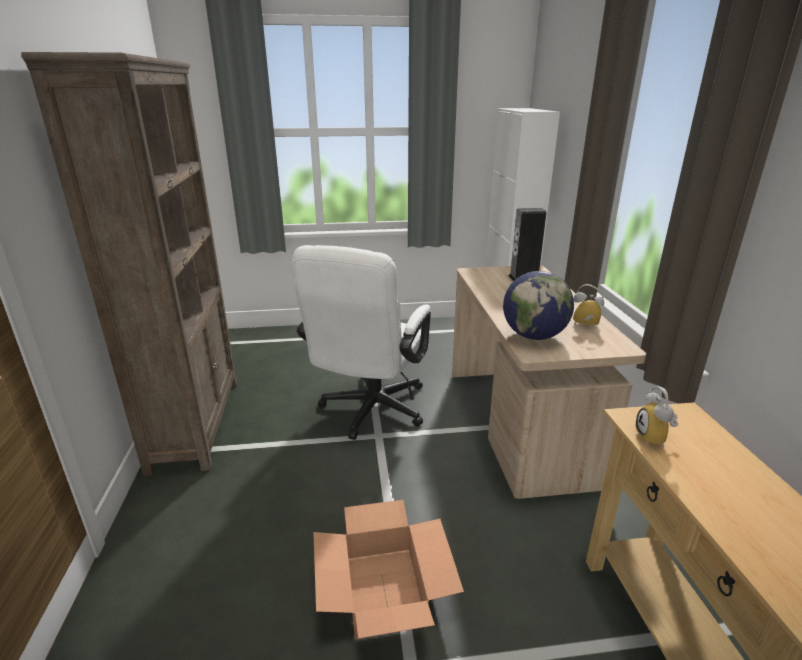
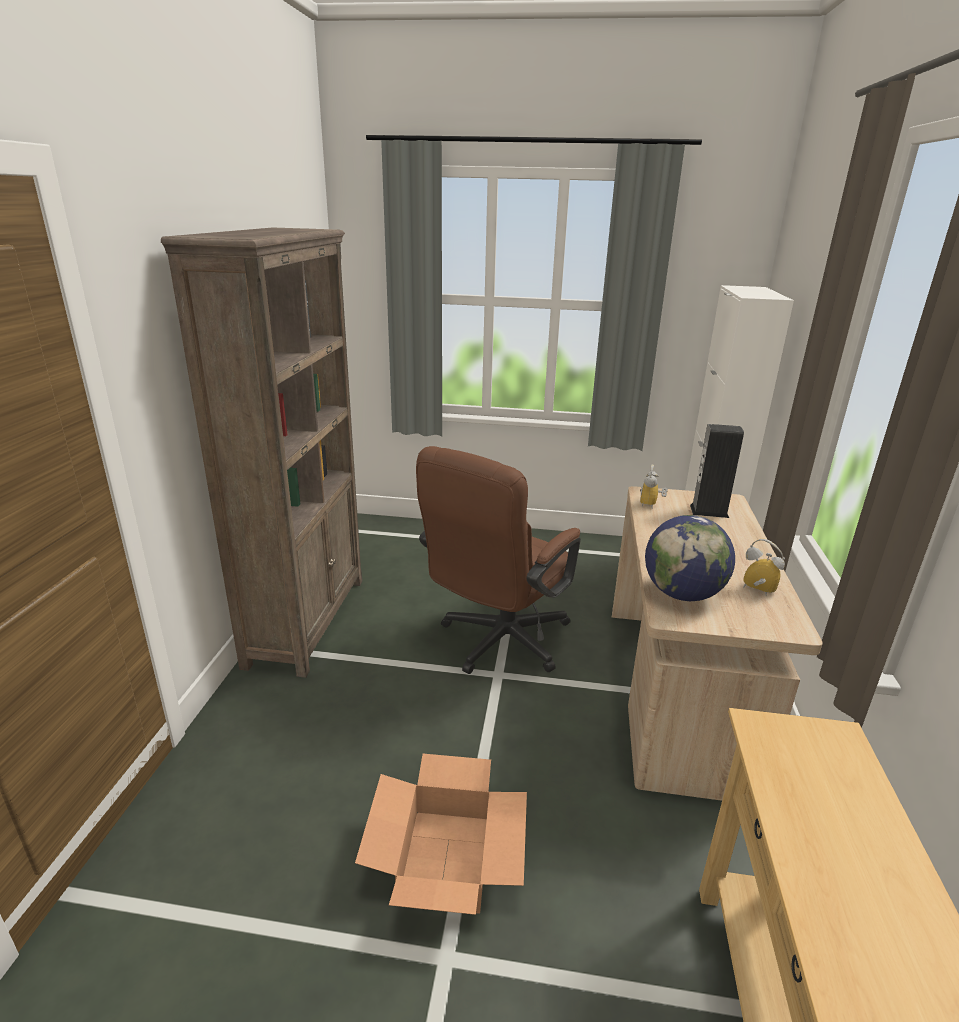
camera: 15 degrees right, 0 degrees up
white office chair [292,245,431,440] -> brown office chair [416,446,581,674]
alarm clock [636,386,678,448] -> alarm clock moved to [640,465,668,508]

